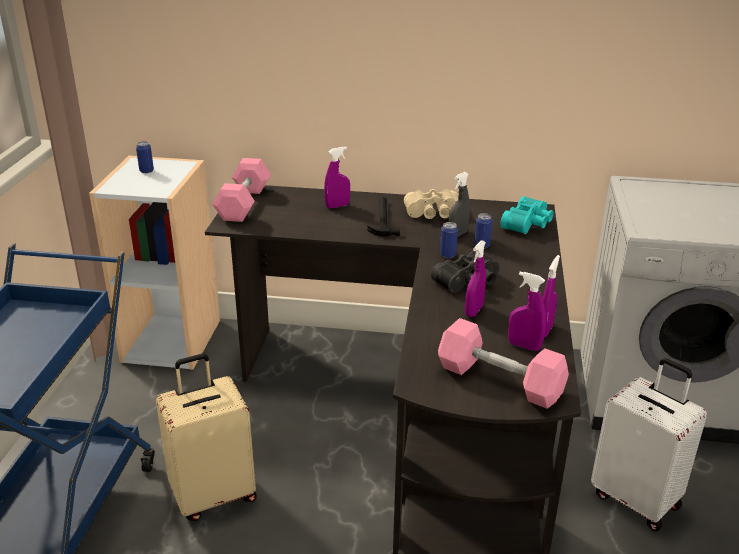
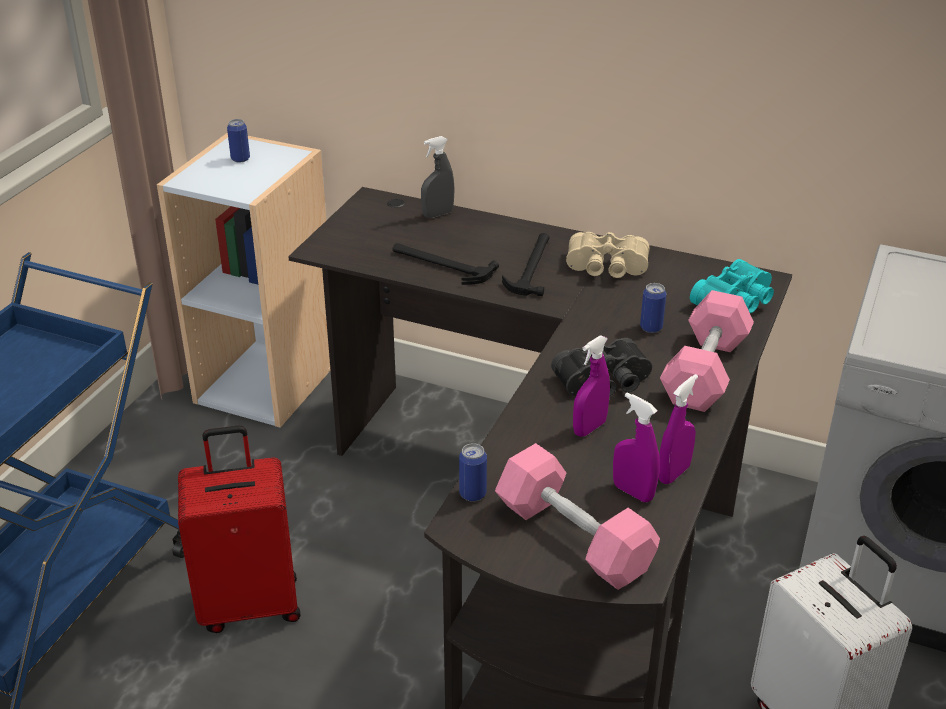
camera: 15 degrees right, 5 degrees up
beige suitcase [156,354,257,521] -> red suitcase [178,426,301,633]
pink dumbbell [212,158,271,222] -> pink dumbbell moved to [660,290,754,412]
purple spray bottle [324,147,350,209] -> none
can [440,222,458,258] -> can moved to [459,443,487,502]
grey spray bottle [448,172,470,237] -> grey spray bottle moved to [421,136,454,218]
none -> hammer [392,243,499,285]

